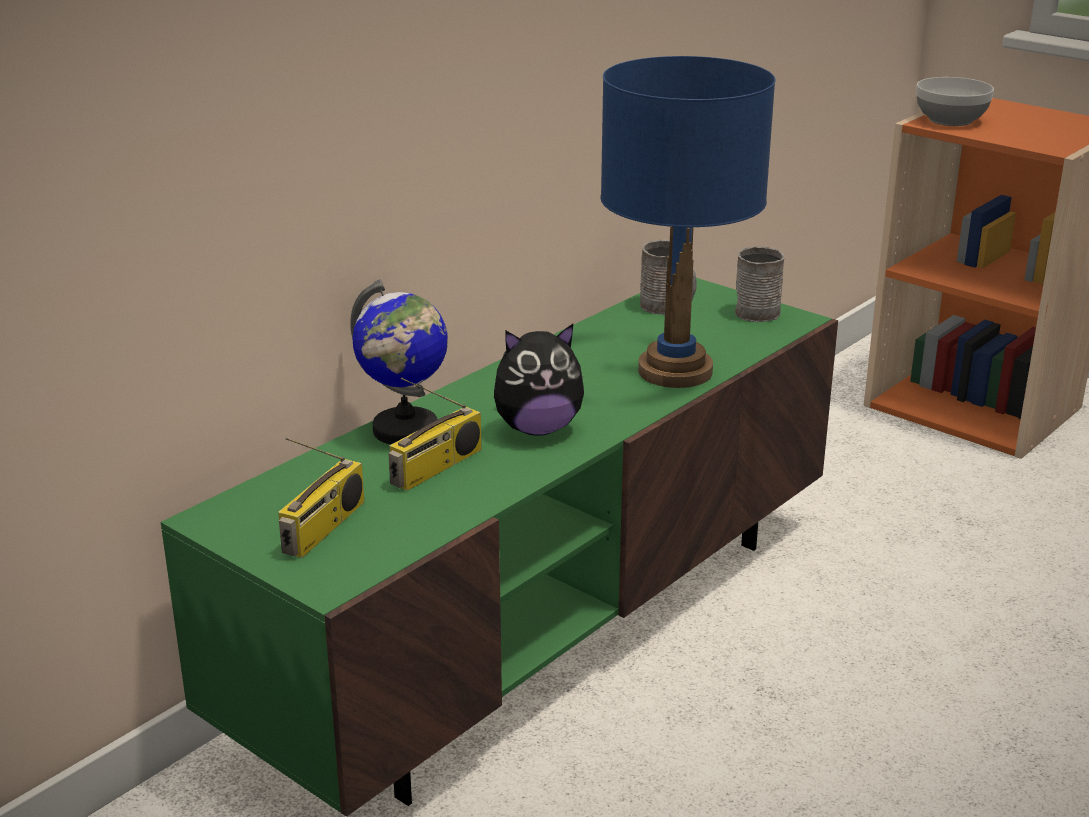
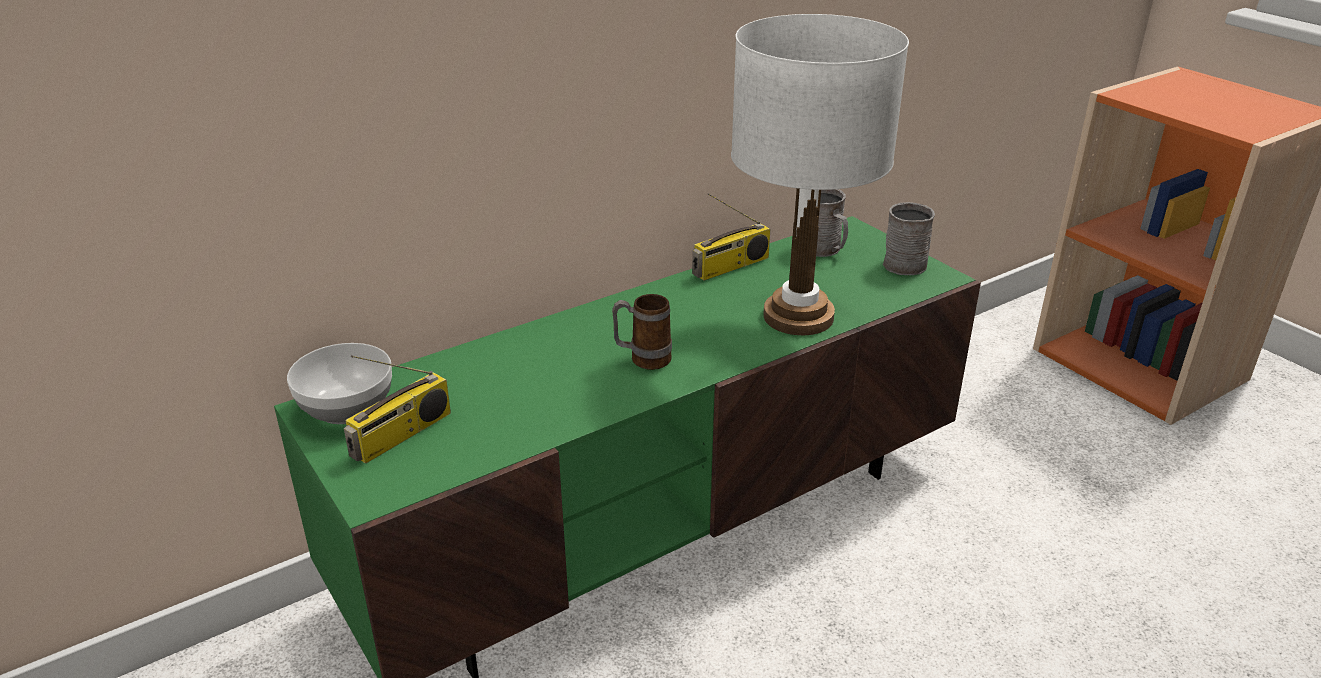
camera: 15 degrees right, 5 degrees up
globe [350,279,448,444] -> none
radio [388,378,482,491] -> radio moved to [692,193,770,281]
plush toy [494,324,584,436] -> mug [612,294,672,370]
blue table lamp [600,56,776,388] -> white table lamp [731,14,909,335]
bowl [916,77,994,126] -> bowl moved to [287,343,392,424]

